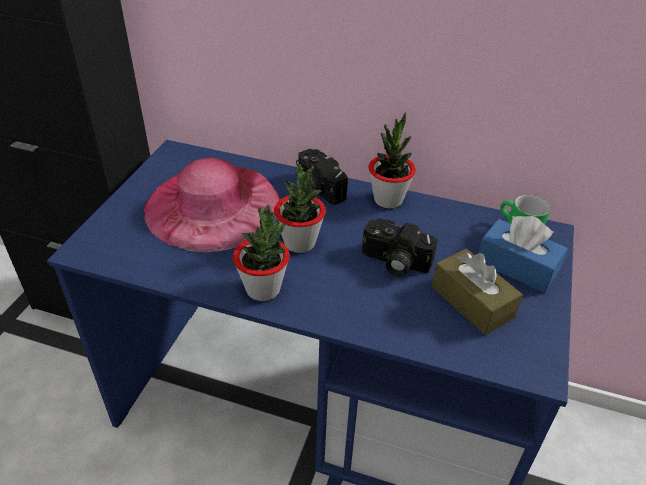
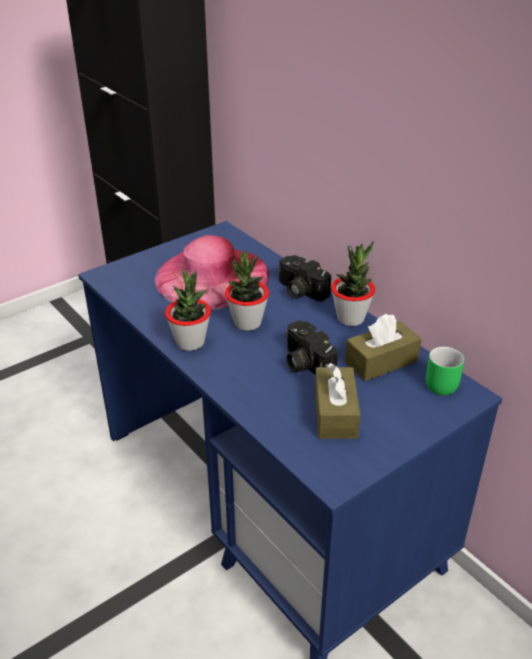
camera: 35 degrees right, 5 degrees down
camera [296,149,348,205] -> camera turned 45 degrees counterclockwise [278,255,331,302]
blue tissue box [478,216,568,293] -> none
none -> brown tissue box [345,314,421,381]

